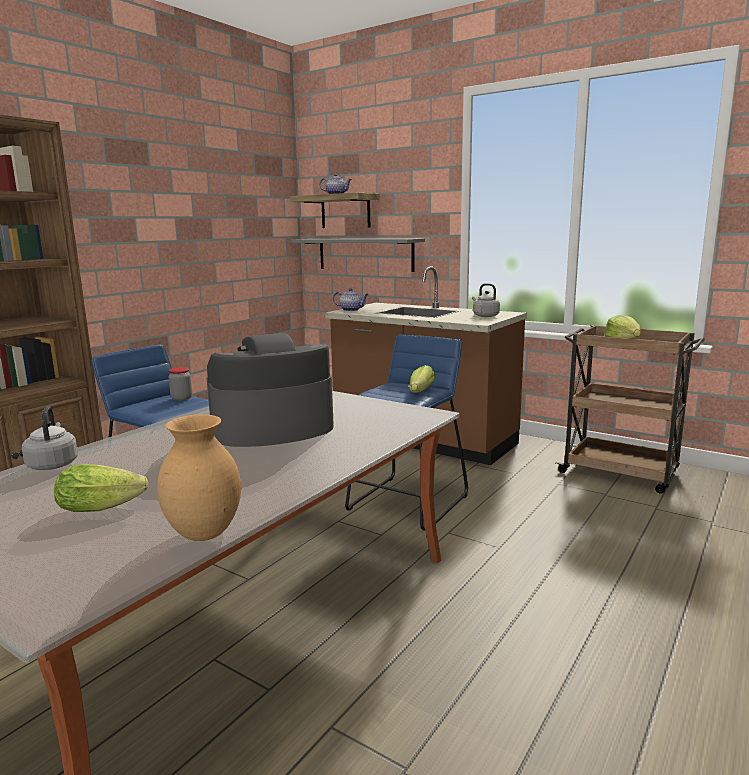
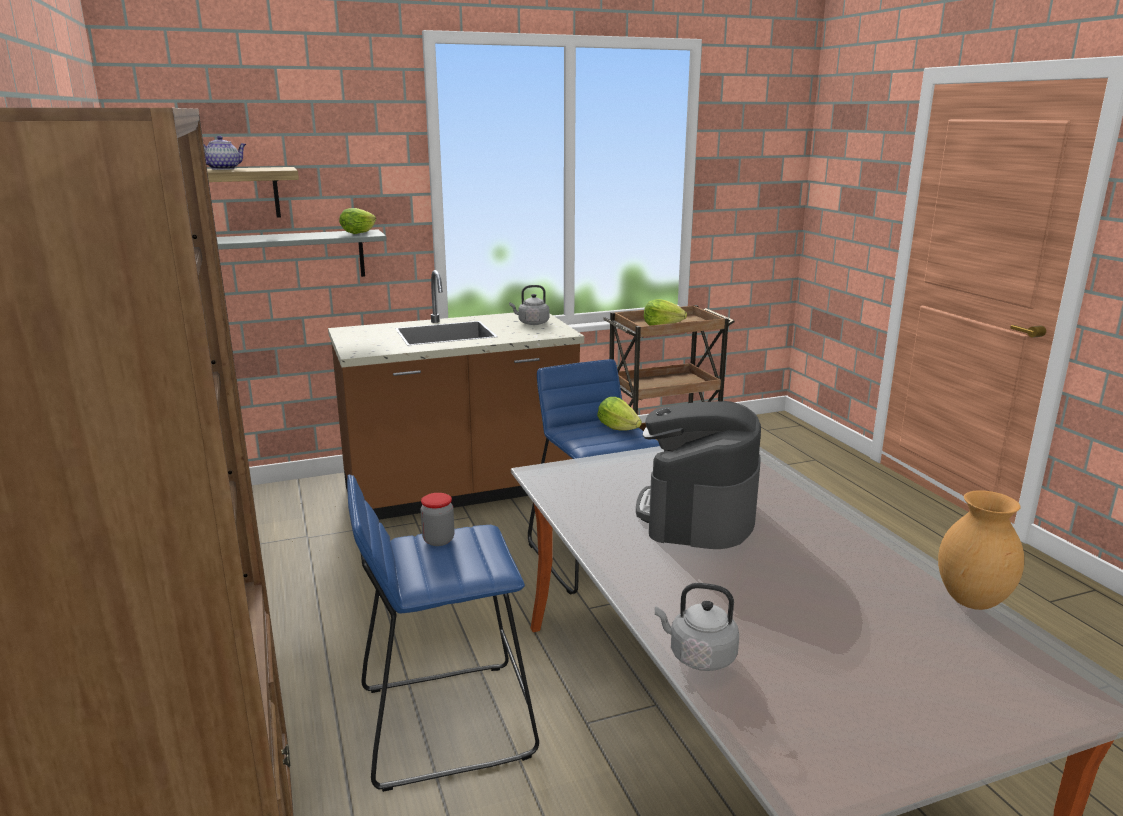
camera: 55 degrees left, 5 degrees up
lettuce [54,464,148,512] -> lettuce moved to [339,208,376,234]
teapot [333,288,369,311] -> none

